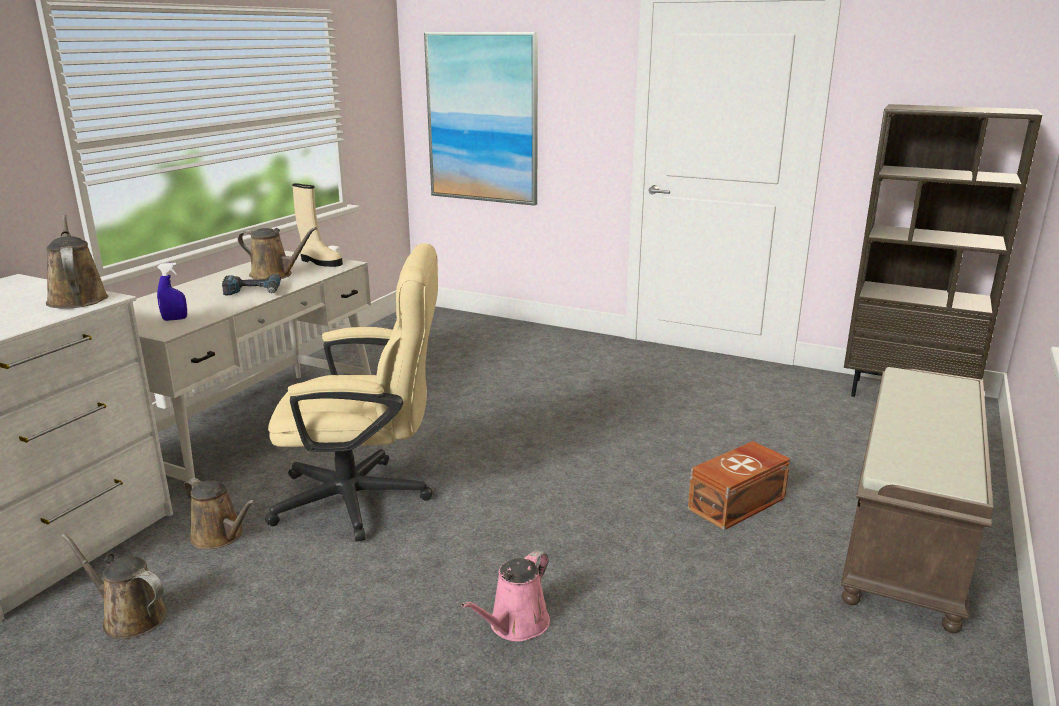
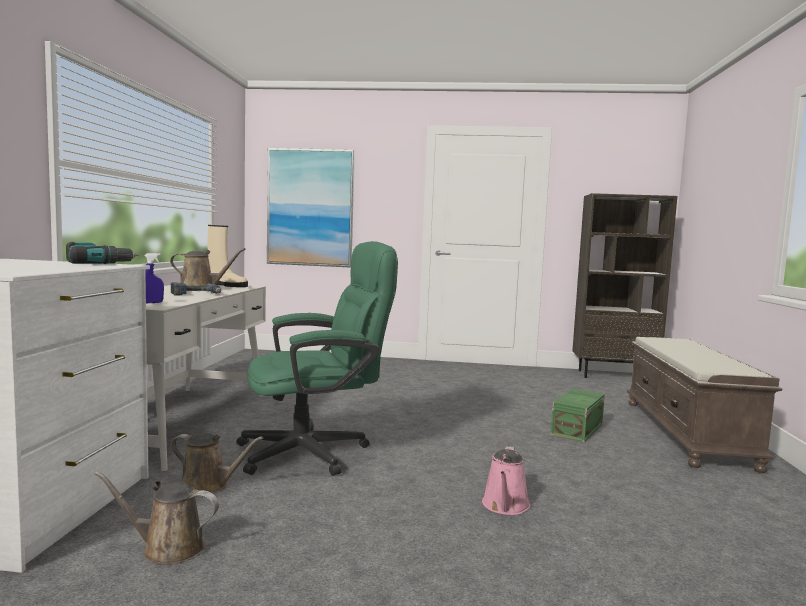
camera: 20 degrees left, 15 degrees down
brown watering can [46,215,109,308] -> power drill [66,242,139,264]
beige office chair [265,243,438,542] -> green office chair [237,241,398,476]
brown storage box [688,441,791,530] -> green storage box [550,388,605,442]

